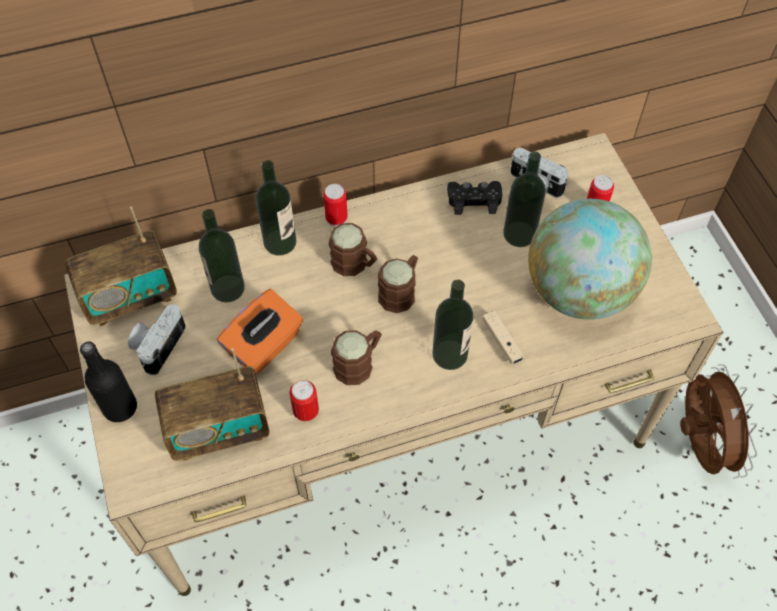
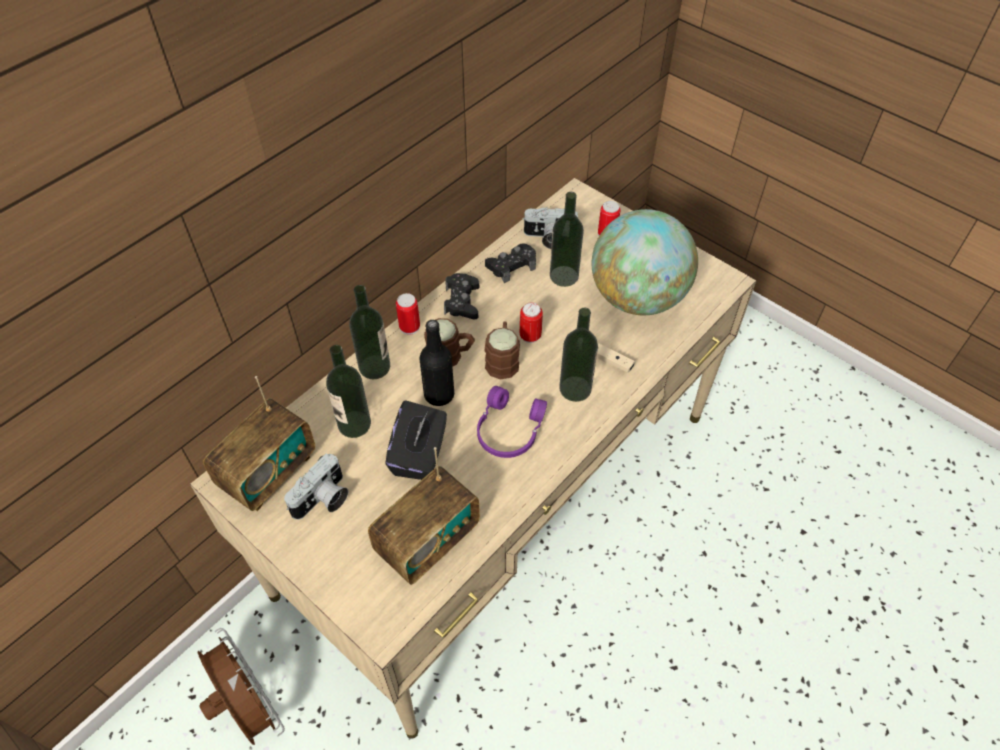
camera: 30 degrees left, 5 degrees down
black bottle [80,342,137,422] -> black bottle moved to [419,320,454,406]
camera [128,304,186,375] -> camera turned 135 degrees counterclockwise [284,453,349,520]
orange tissue box [217,289,303,374] -> black tissue box [385,400,447,480]
can [289,380,319,421] -> can moved to [520,302,543,343]
brown mug [331,330,382,385] -> purple headphones [477,386,547,458]
brown fan [680,364,757,479] -> brown fan moved to [198,628,285,745]
none -> black game controller [444,273,479,319]

